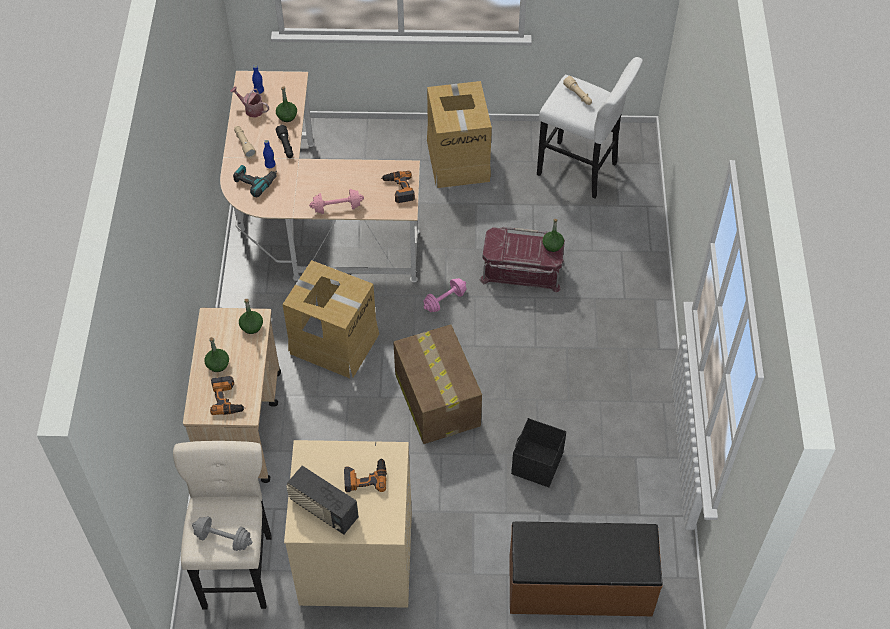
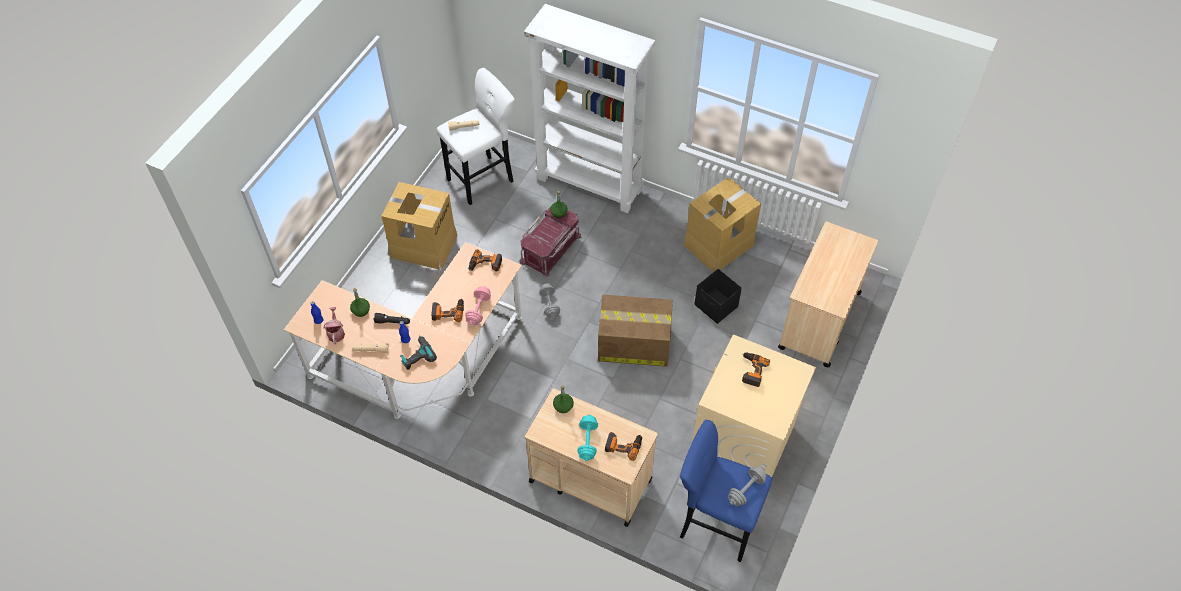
camera: 65 degrees left, 0 degrees up
beige stool [173,441,272,610] -> blue stool [680,420,772,562]
green bottle [204,337,229,372] -> turquoise dumbbell [577,415,598,461]
watering can [230,86,269,118] -> watering can turned 120 degrees clockwise [324,307,345,344]
cardboard box [282,260,379,378] -> cardboard box moved to [683,178,761,272]
radio [287,465,359,534] -> none
pink dumbbell [424,278,466,313] -> grey dumbbell [539,283,560,319]
brown bench [509,522,663,616] -> beige cart [778,221,878,367]
none -> power drill [431,299,464,322]
none -> white bookcase [524,4,655,213]

